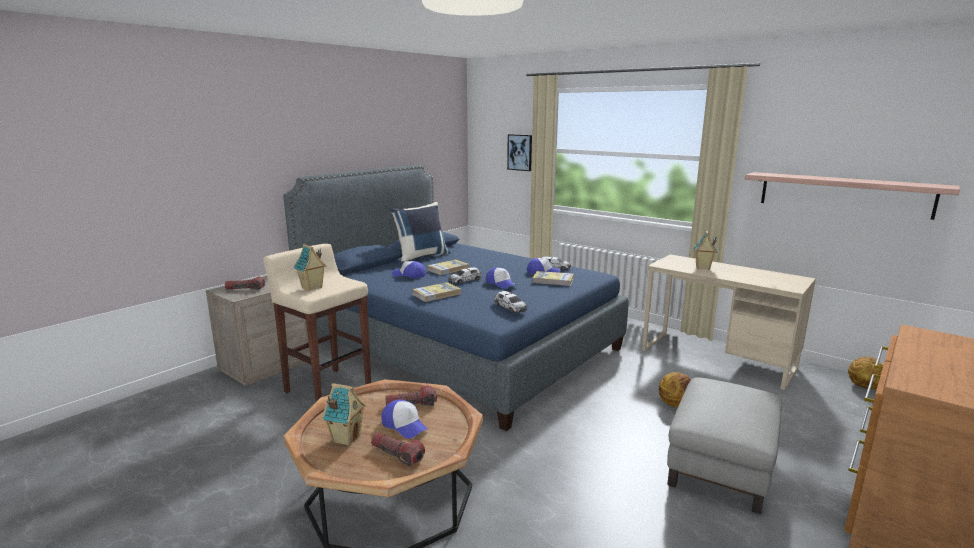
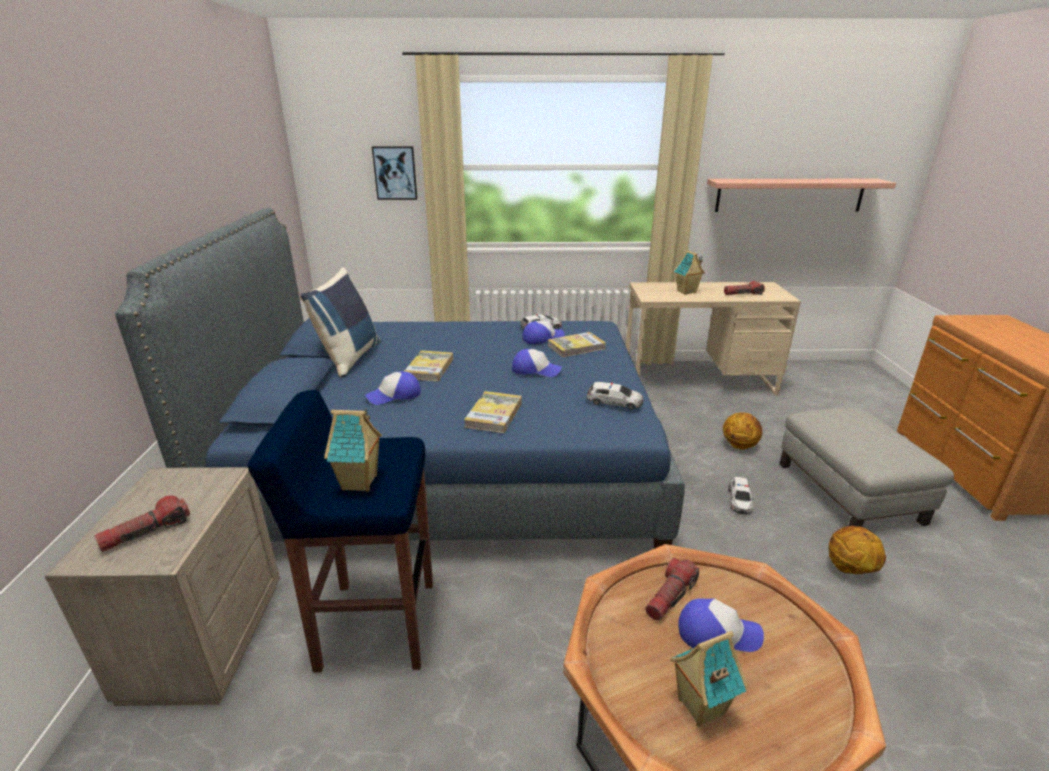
camera: 40 degrees left, 10 degrees up
beige stool [263,244,371,402] -> blue stool [248,390,433,673]
flashlight [371,433,425,466] -> flashlight moved to [724,281,765,295]
toy car [448,267,482,284] -> toy car moved to [728,477,753,515]
basketball [848,357,883,389] -> basketball moved to [829,526,886,574]

